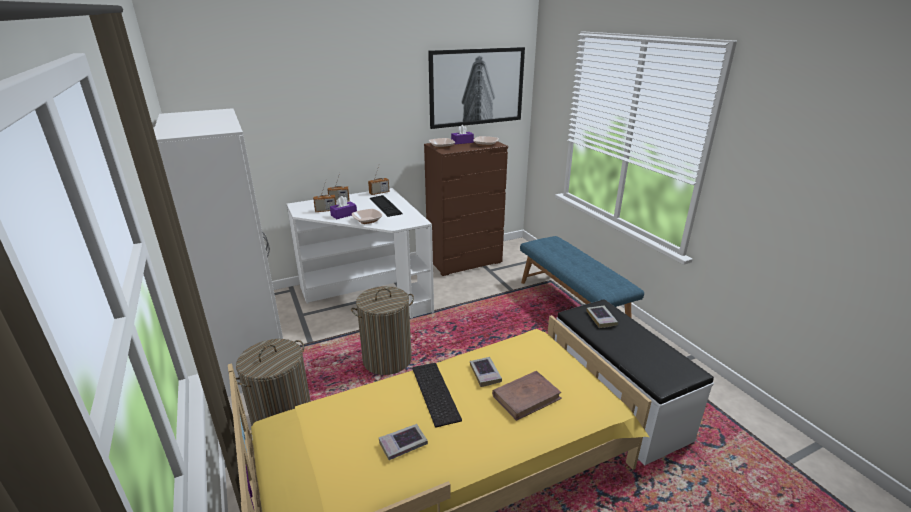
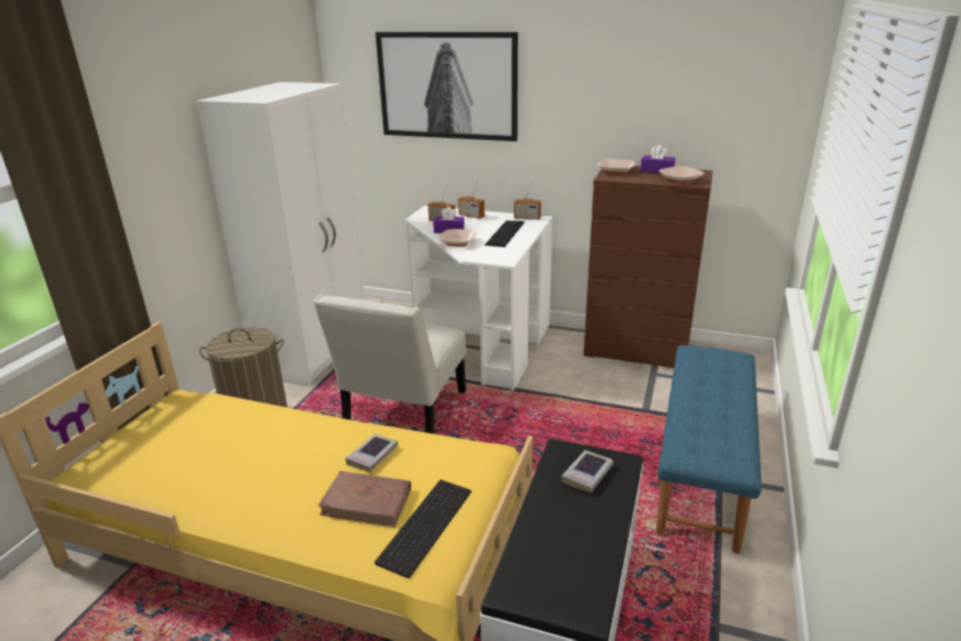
camera: 45 degrees right, 0 degrees up
laundry basket [351,286,414,375] -> white chair [313,294,466,434]
book [379,424,428,460] -> none
keyboard [412,363,462,428] -> keyboard moved to [374,480,471,578]
picture [428,47,525,129] -> picture moved to [375,32,518,141]

